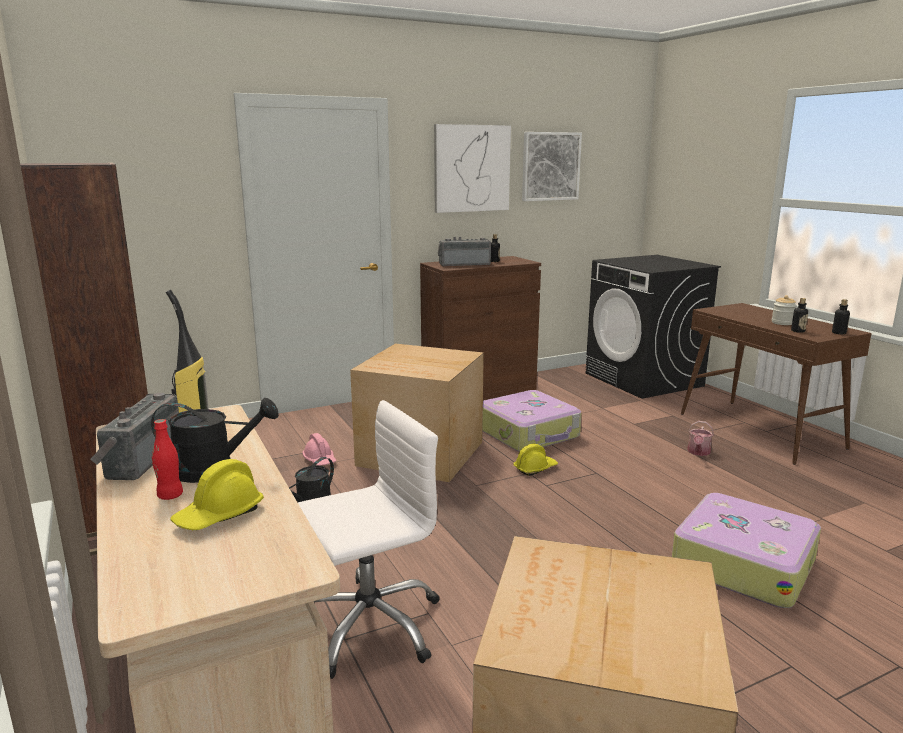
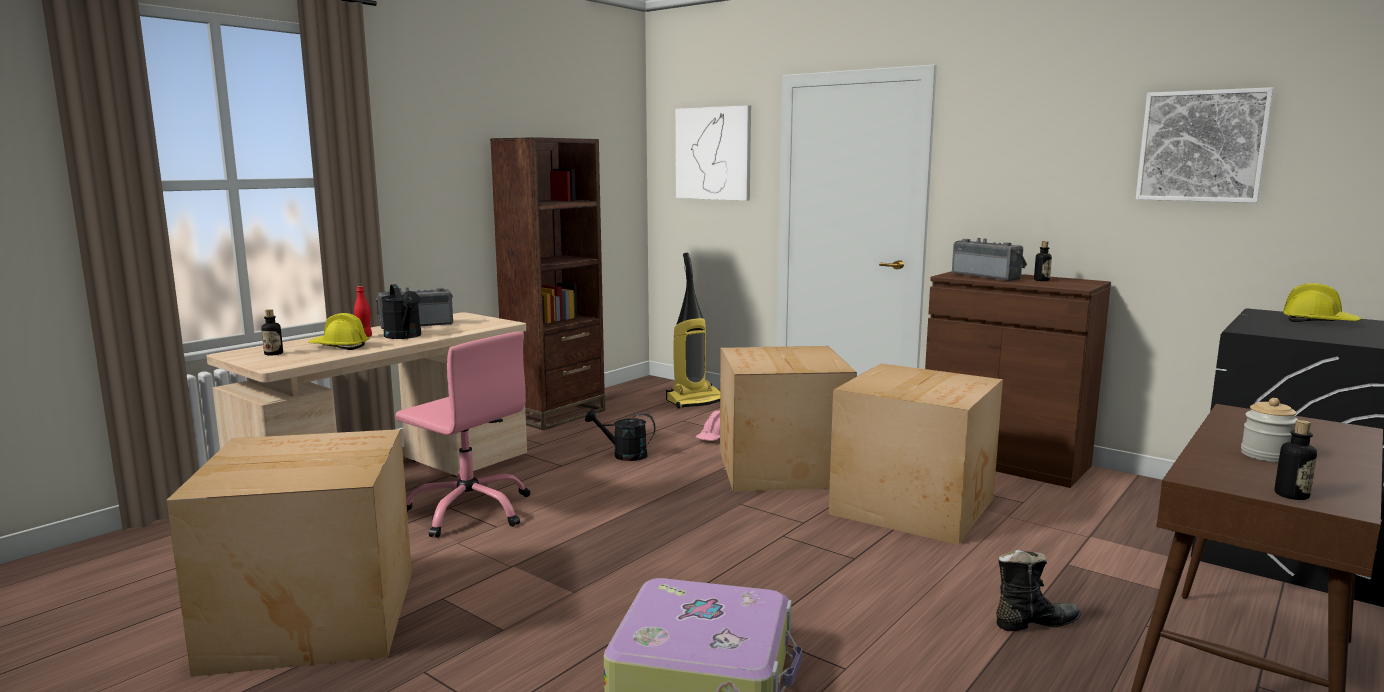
camera: 65 degrees right, 5 degrees down
white office chair [298,400,440,679] -> pink office chair [395,331,530,538]
picture [434,124,511,213] -> picture moved to [675,105,751,201]
suitcase [482,390,582,452] -> cardboard box [829,363,1003,545]
yellow hard hat [513,444,558,476] -> yellow hard hat moved to [1283,283,1361,322]
watering can [687,421,714,456] -> black boot [996,550,1081,631]
bottle [791,298,808,333] -> bottle moved to [261,309,283,356]

